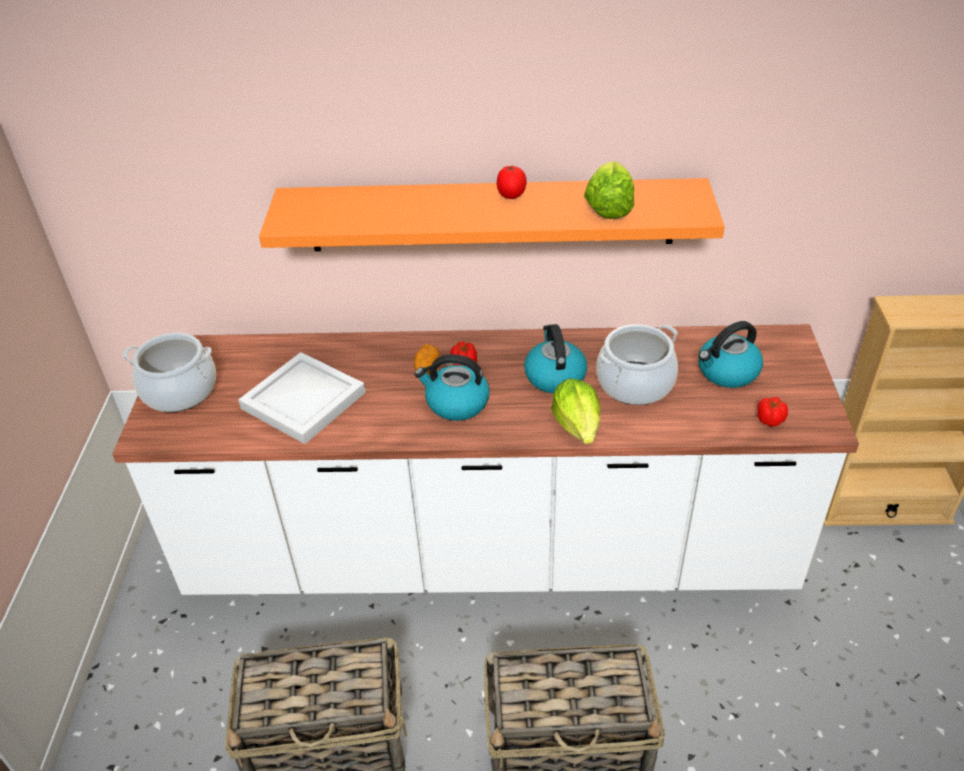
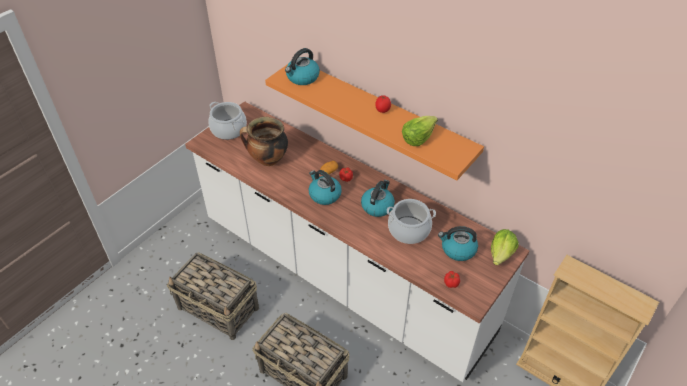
camera: 35 degrees right, 5 degrees up
white tray [238,352,366,444] -> cooking pot [240,117,288,166]
lettuce [551,379,601,444] -> lettuce moved to [491,229,519,265]
none -> kettle [285,48,320,85]

